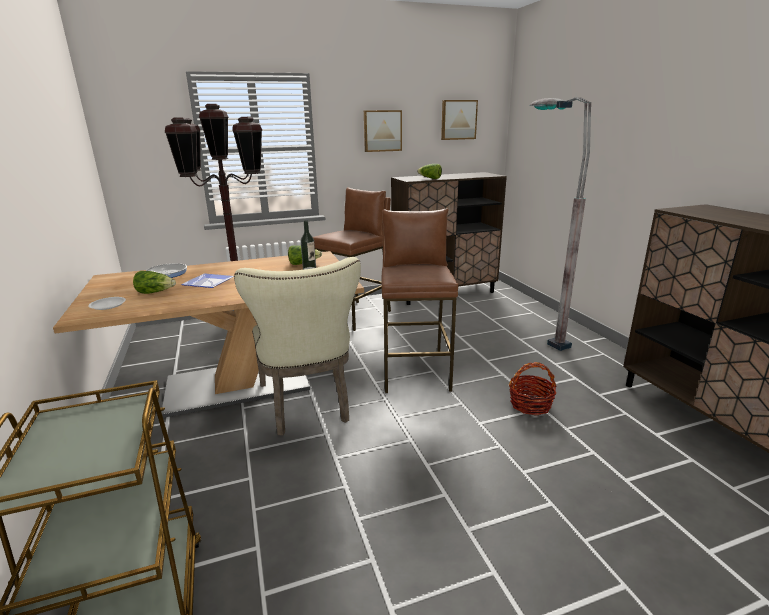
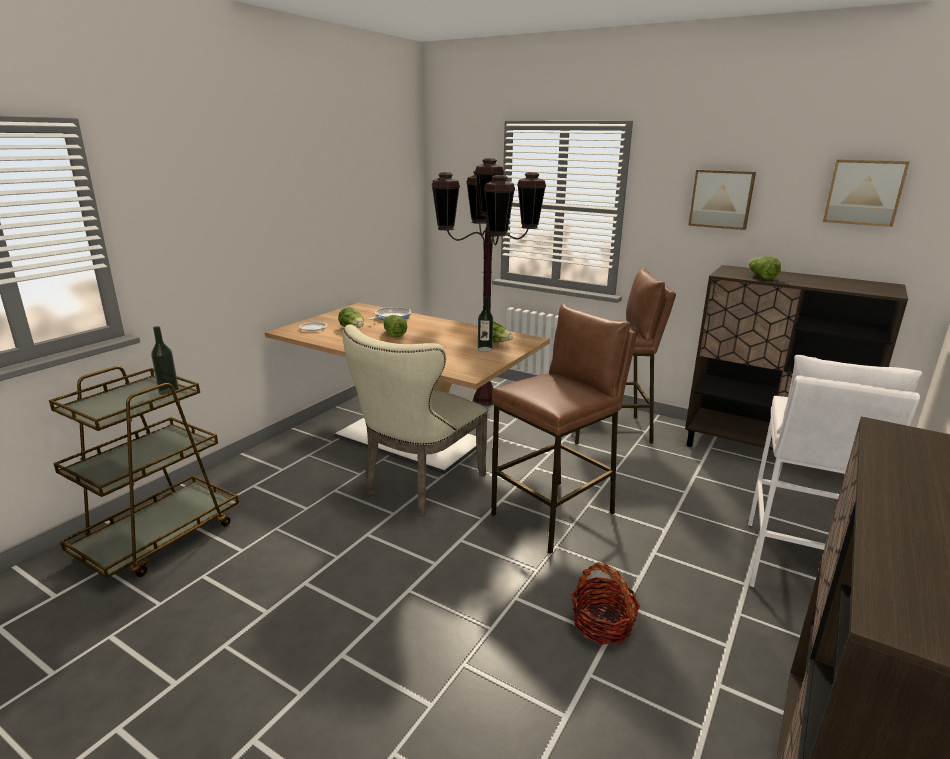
camera: 50 degrees right, 0 degrees up
plate [181,273,234,288] -> lettuce [384,315,407,337]
grey floor lamp [529,97,591,351] -> white stool [748,355,922,588]
none -> bottle [151,326,179,395]

